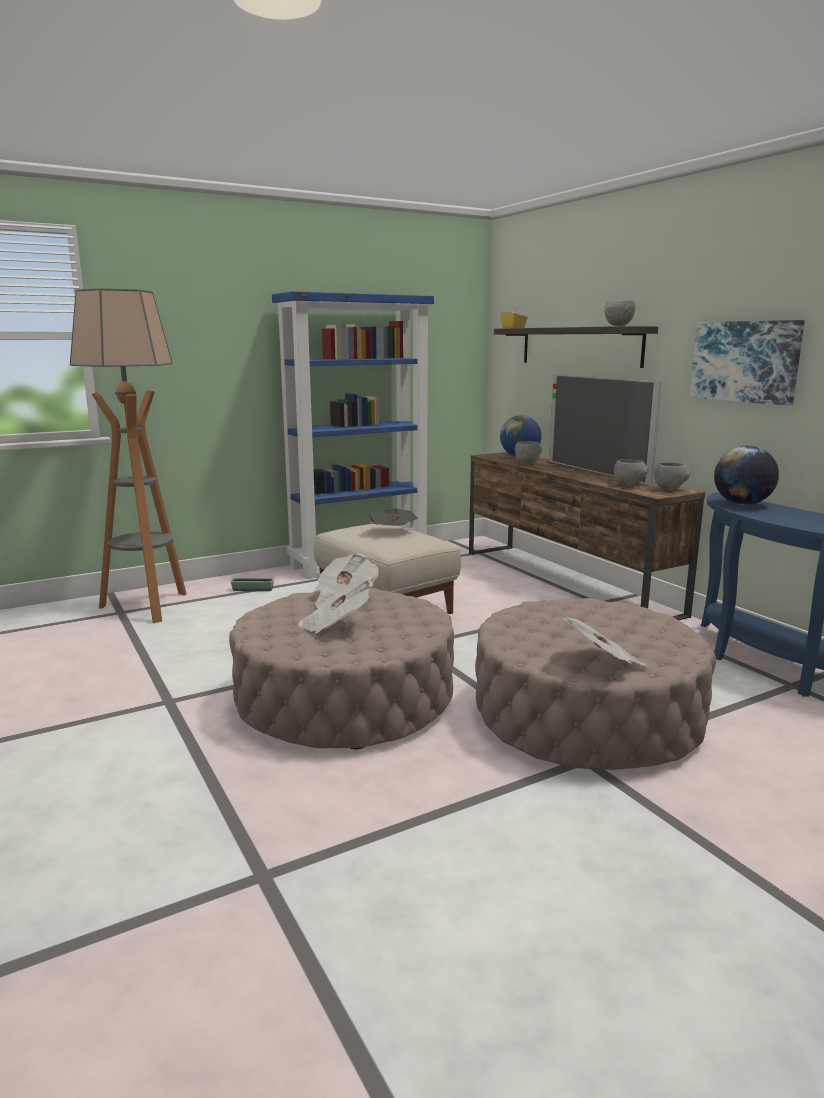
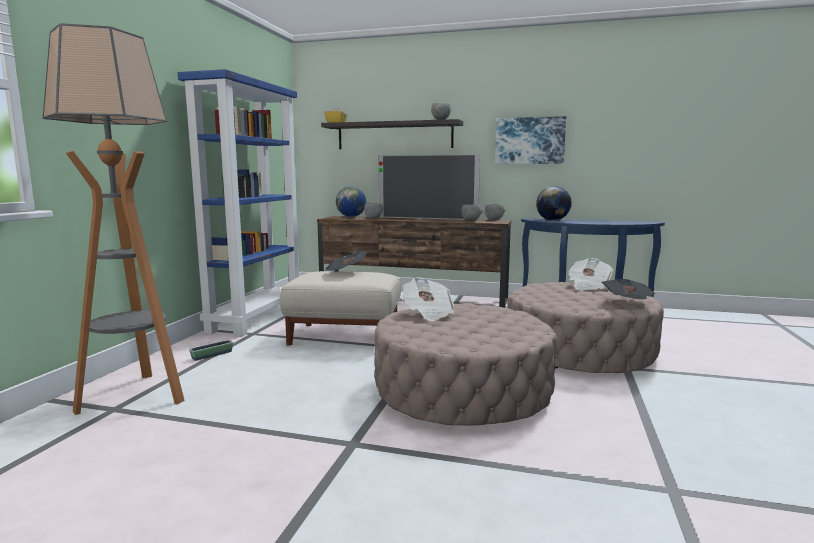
camera: 45 degrees left, 5 degrees down
newspaper [298,580,374,633] -> newspaper moved to [568,258,614,291]

